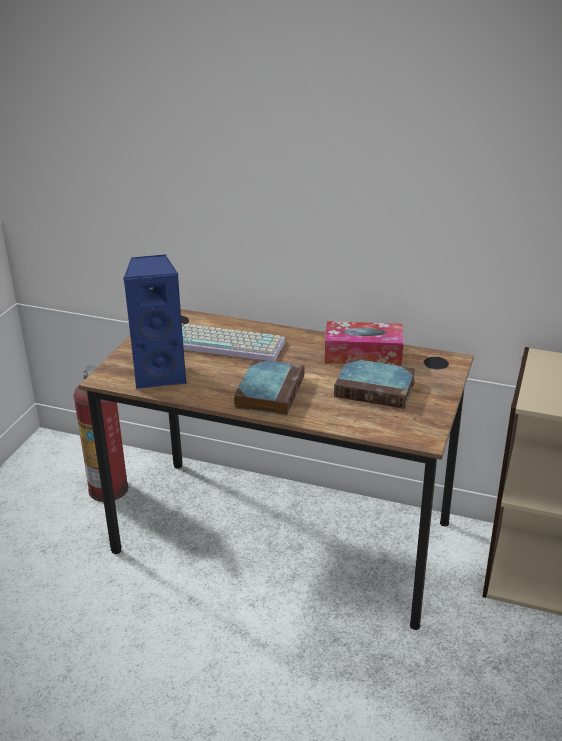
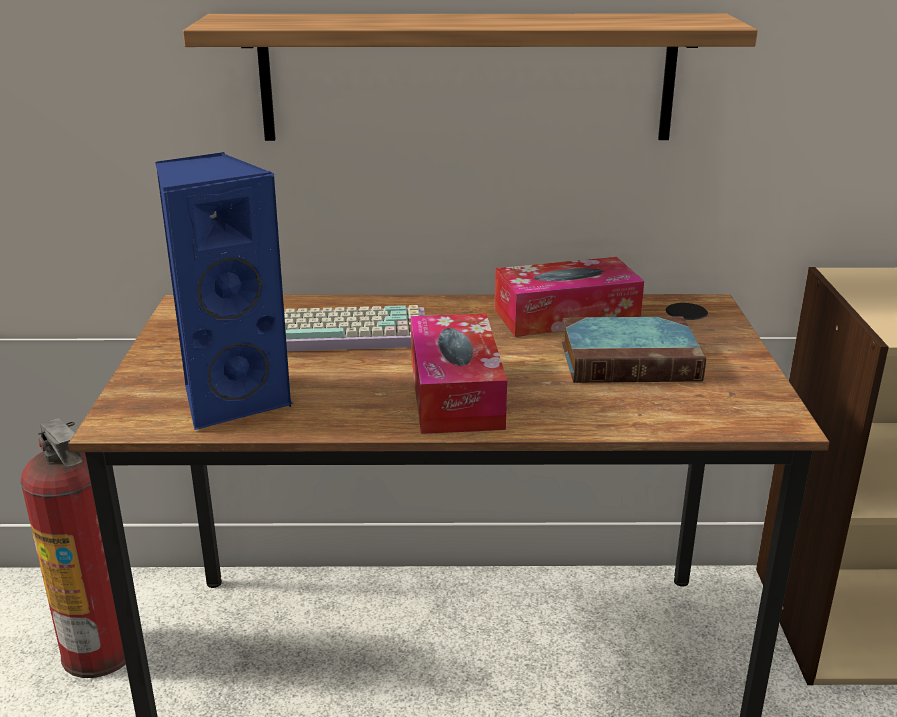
camera: 20 degrees left, 5 degrees down
book [234,359,305,415] -> tissue box [411,313,507,434]
none -> shelf [183,14,758,141]

